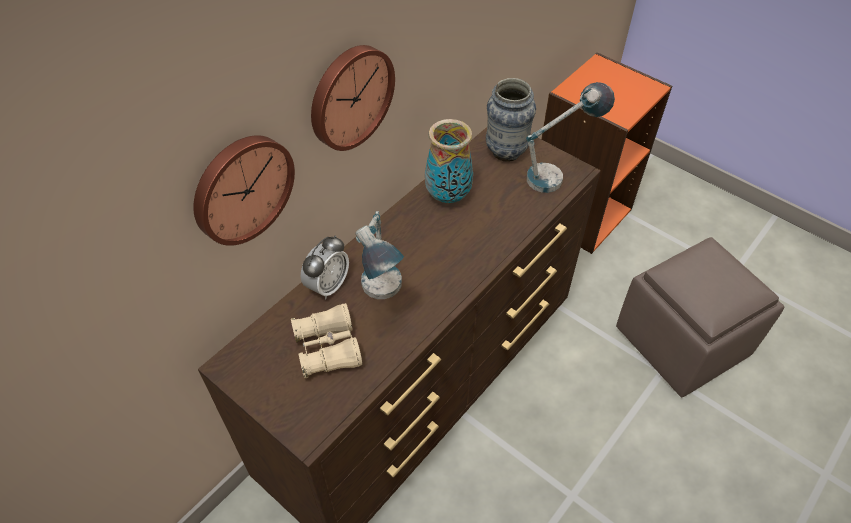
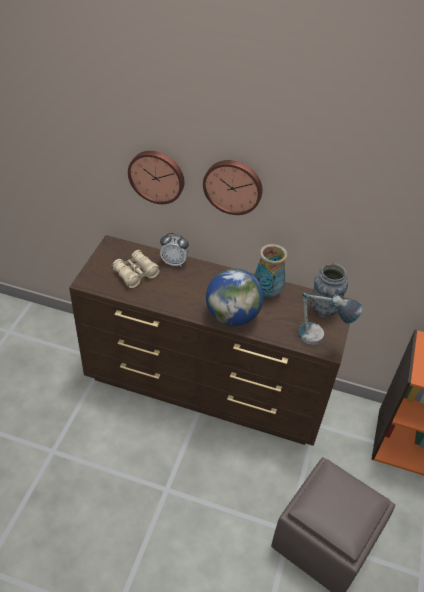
camera: 65 degrees right, 5 degrees down
table lamp [356,211,404,299] -> none
none -> globe [206,268,263,326]

